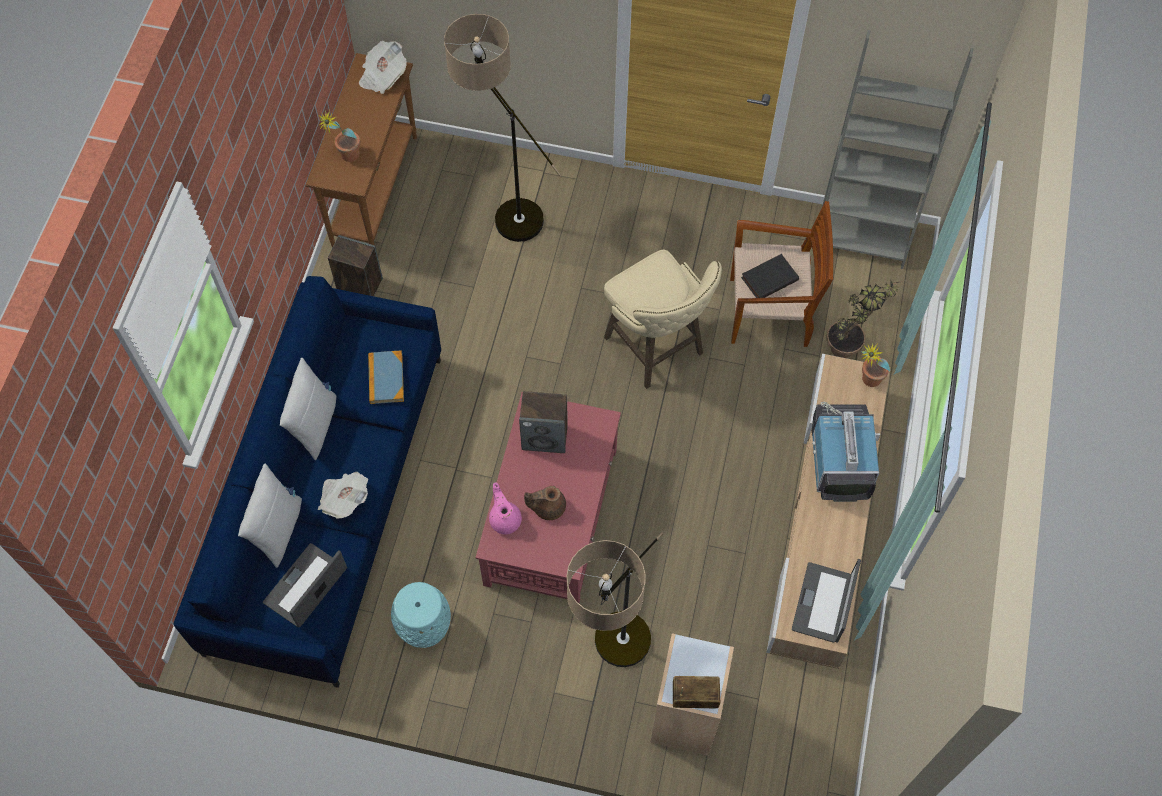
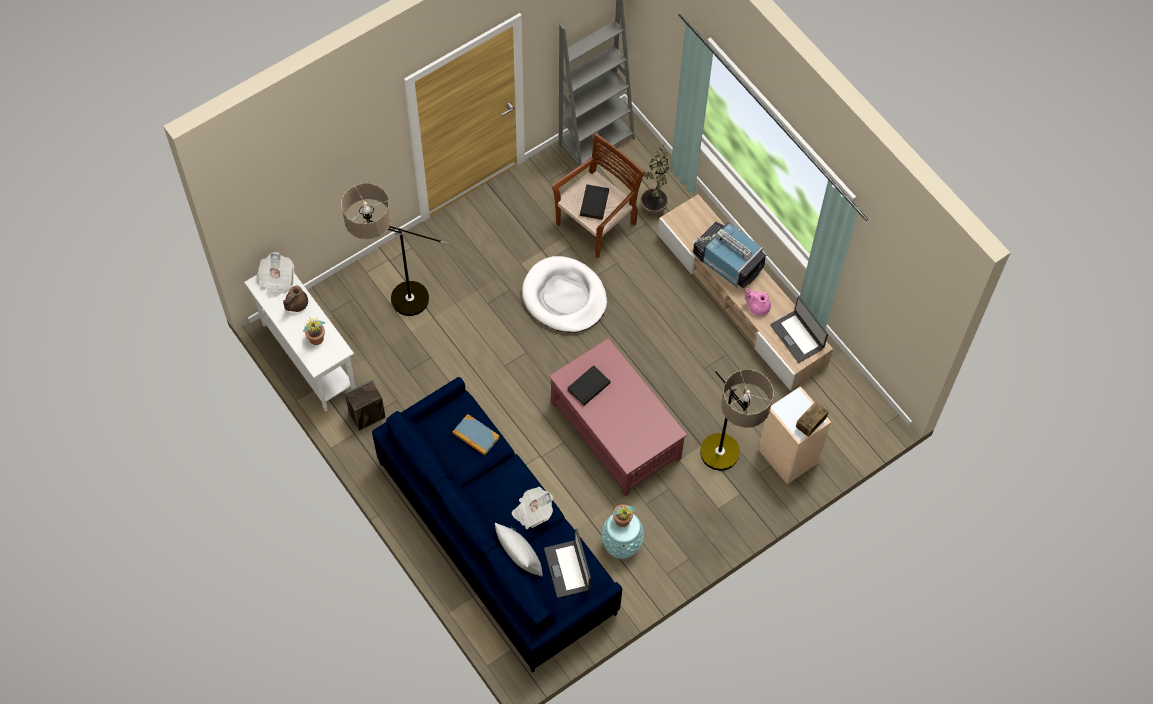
camera: 50 degrees left, 0 degrees up
grey pillow [280,358,336,460] -> none
brown console table [306,53,417,248] -> white console table [244,273,355,411]
pink teapot [489,483,522,534] -> pink teapot moved to [745,288,771,316]
speaker [519,391,568,453] -> black book [567,365,611,406]
brown teapot [524,486,566,520] -> brown teapot moved to [283,285,308,312]
beige stool [604,250,722,389] -> white dog bed [522,256,607,333]
potted plant [861,343,890,387] -> potted plant moved to [613,504,636,527]

